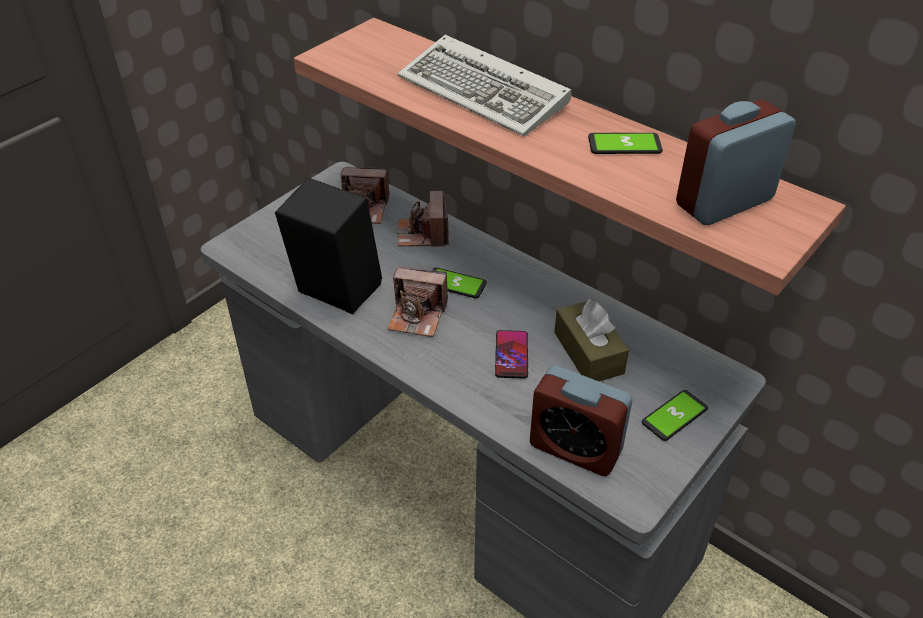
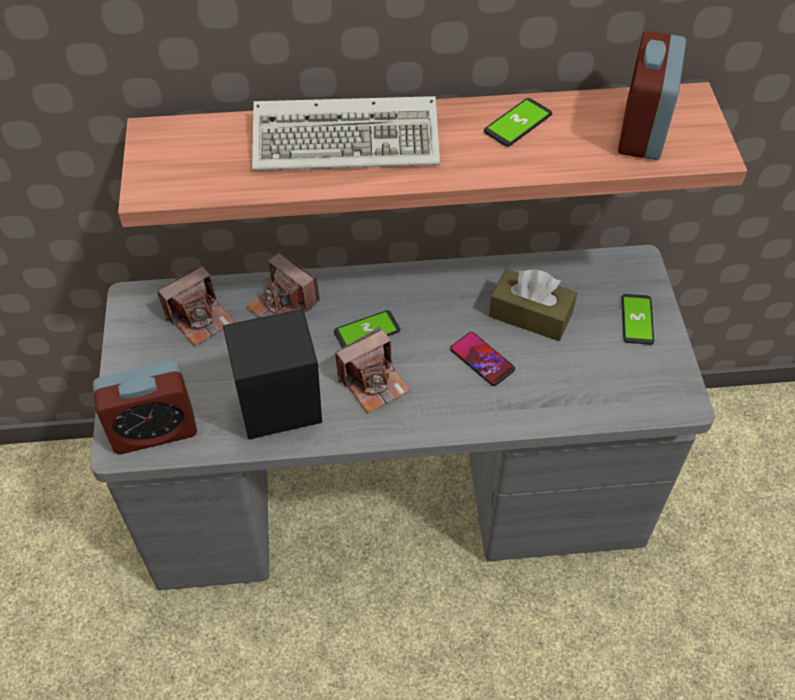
camera: 45 degrees left, 10 degrees up
alarm clock [530,365,633,476] -> alarm clock moved to [93,361,197,454]

